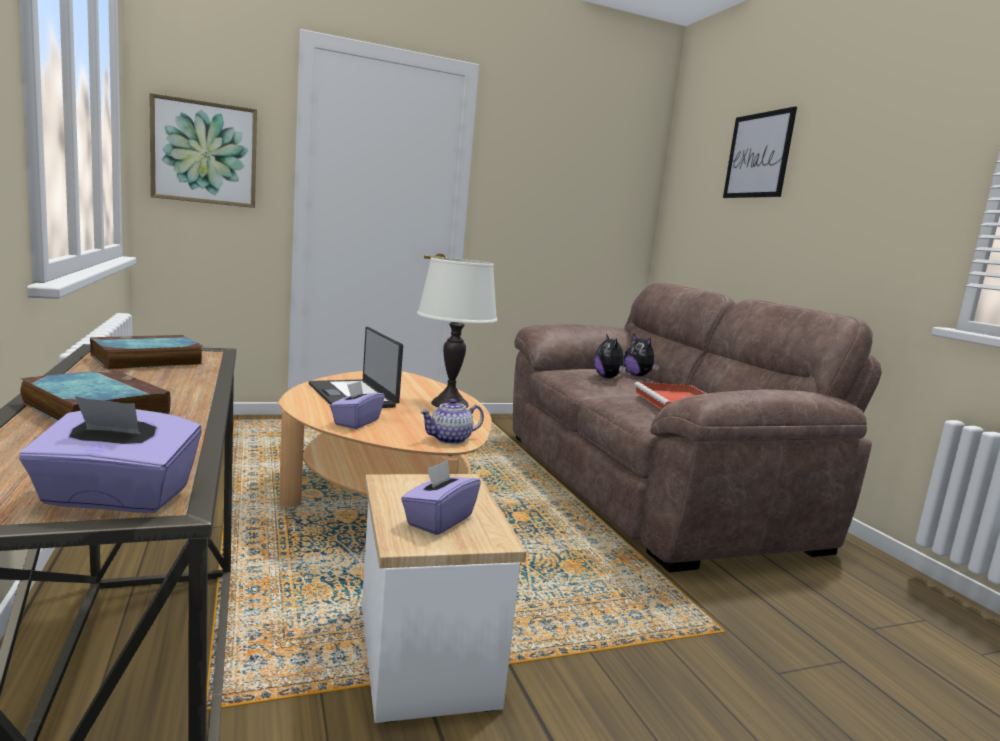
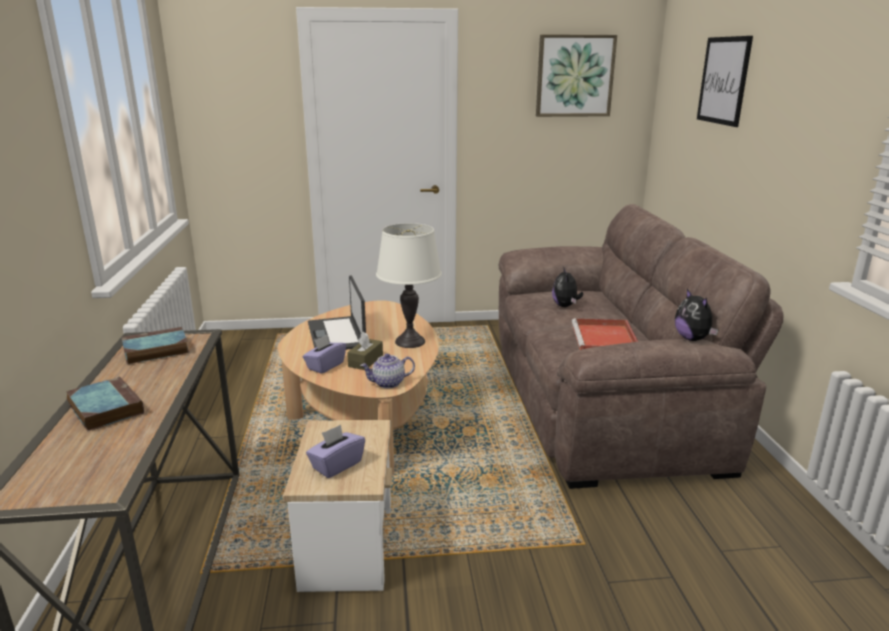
camera: 15 degrees right, 10 degrees up
purple tissue box [19,396,201,513] -> none
picture [149,93,257,208] -> picture moved to [536,34,617,117]
plush toy [624,334,660,376] -> plush toy moved to [675,289,718,341]
none -> brown tissue box [347,332,383,370]

